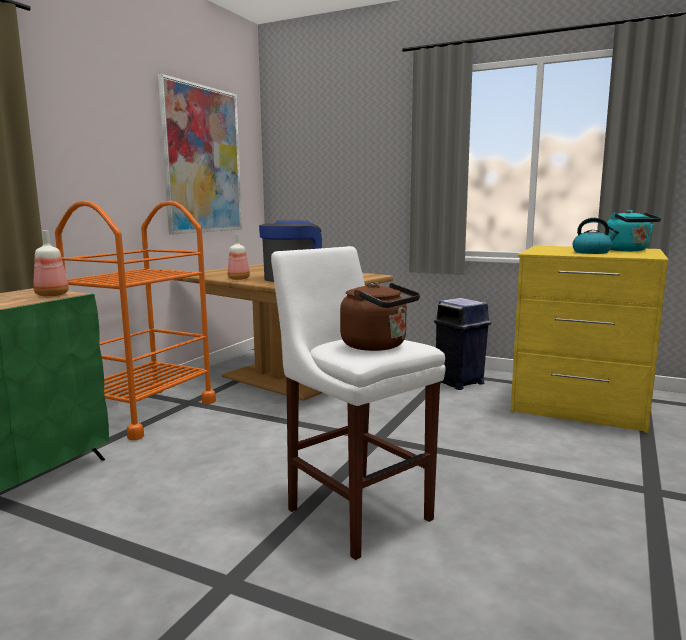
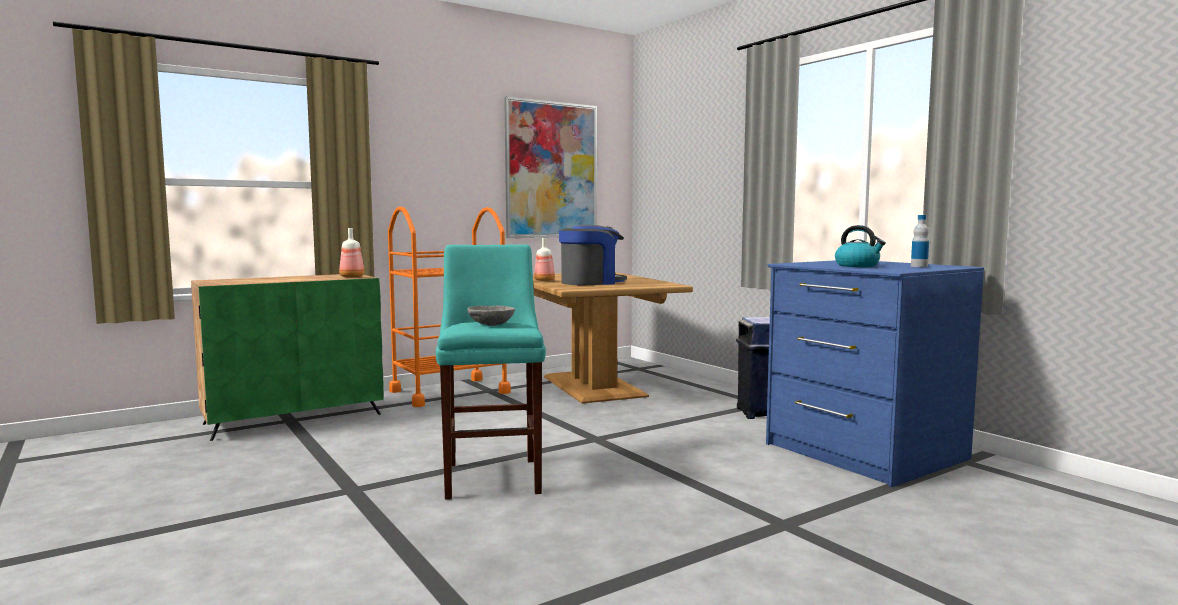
camera: 30 degrees right, 5 degrees down
white stool [271,246,446,560] -> turquoise stool [436,244,546,500]
brown kettle [340,282,420,351] -> grey bowl [467,306,515,326]
yellow dresser [510,246,669,433] -> blue dresser [766,260,984,487]
turquoise kettle [607,210,661,251] -> bottle [911,215,929,267]

